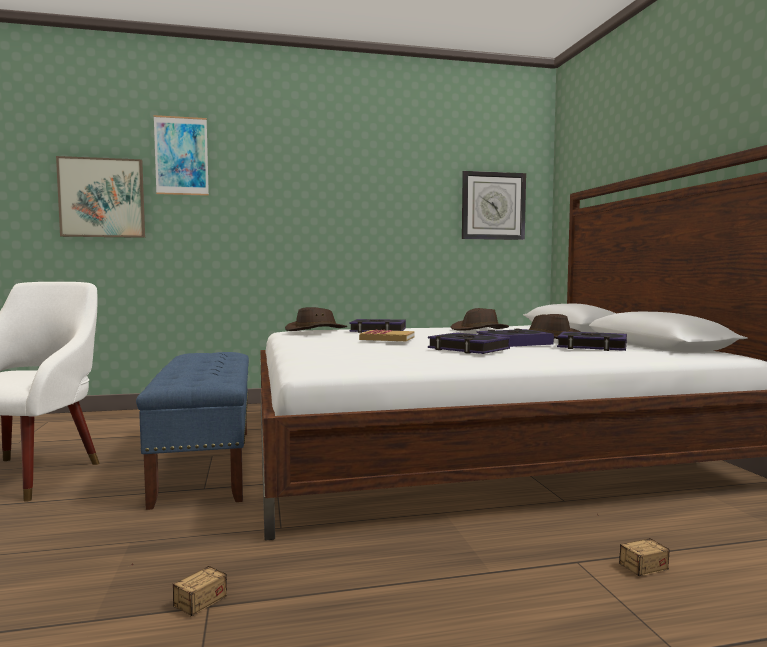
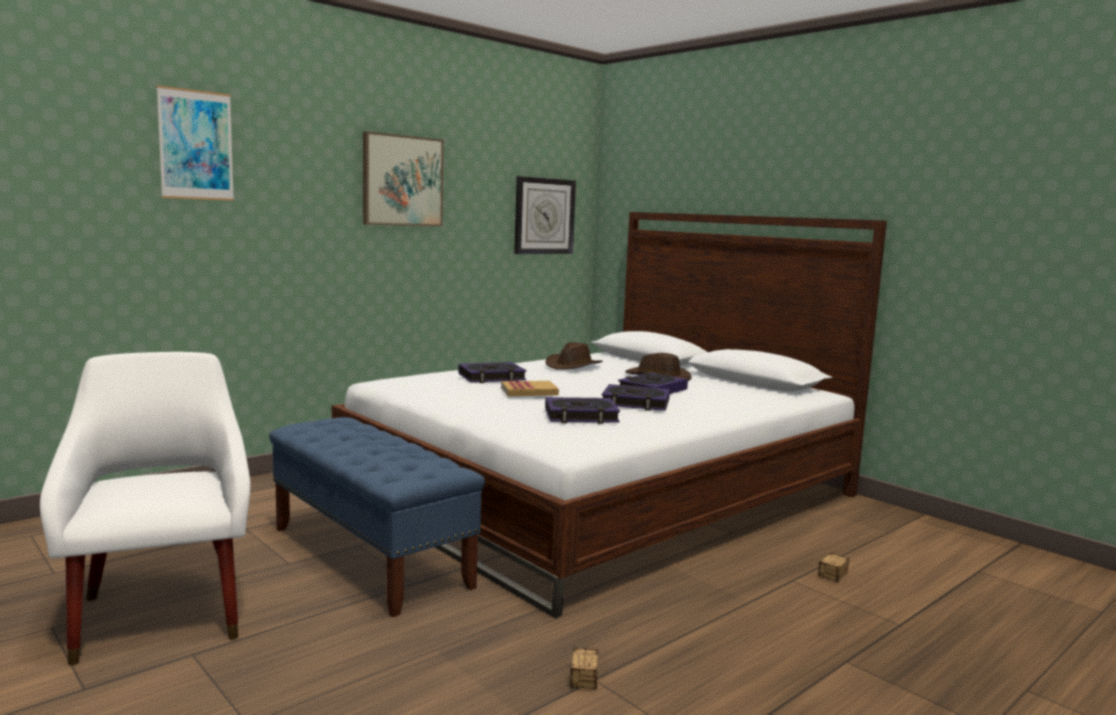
camera: 30 degrees left, 5 degrees up
picture [56,156,145,238] -> picture moved to [363,131,444,226]
brown hat [285,307,347,331] -> none
book [557,331,627,351] -> book moved to [545,397,620,424]

